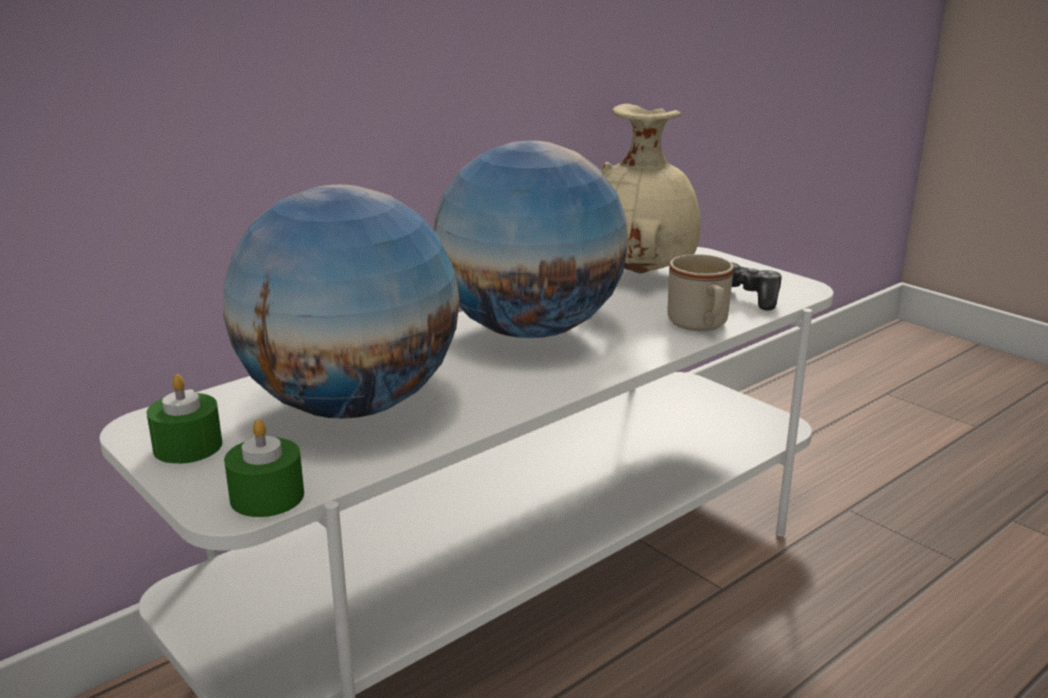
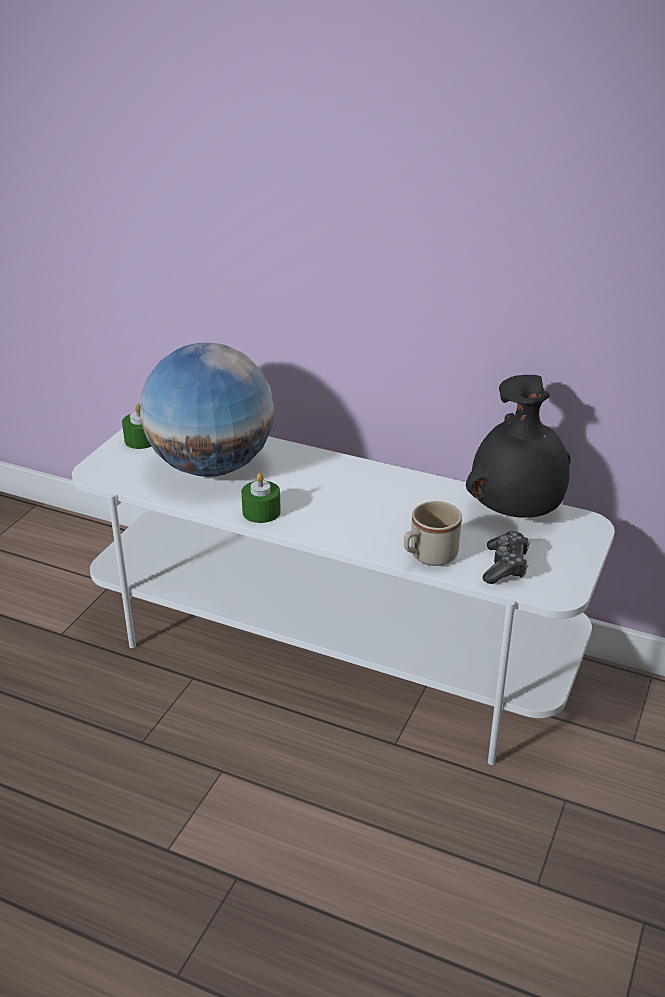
camera: 65 degrees right, 10 degrees up
green candle [224,419,304,517] -> green candle moved to [241,473,281,523]
globe [433,141,628,338] -> none
beige vase [600,104,701,274] -> black vase [466,375,571,518]

